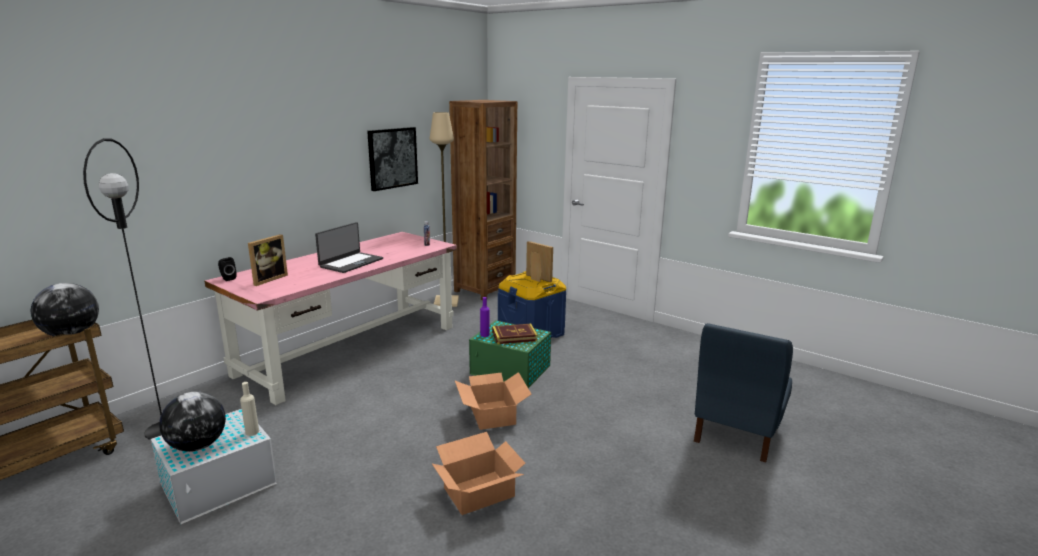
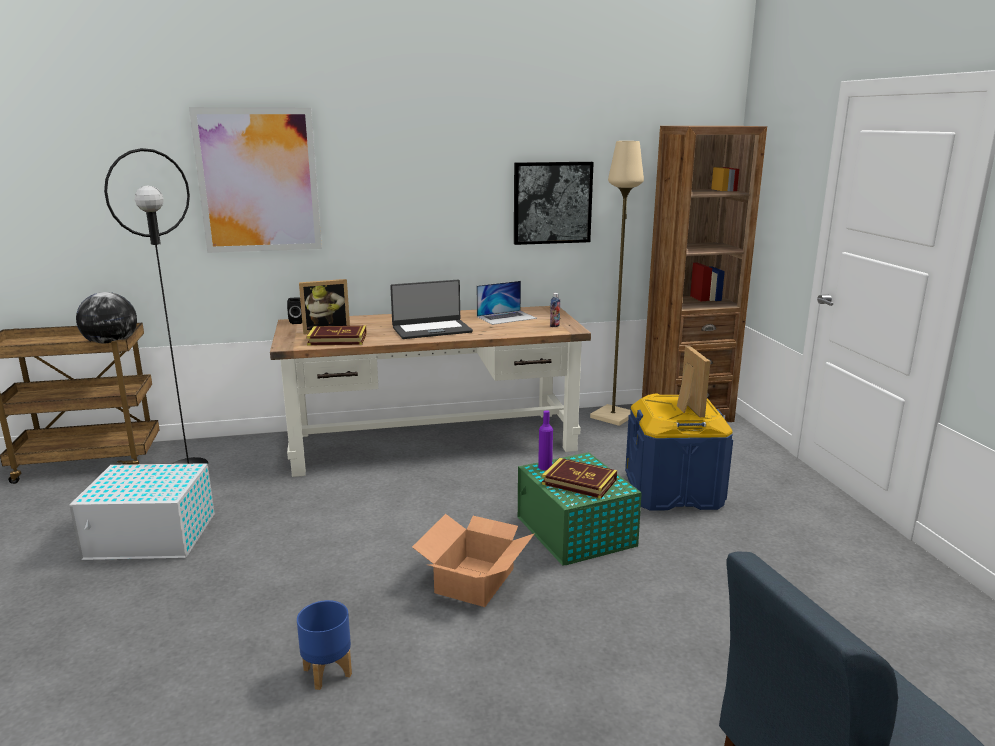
camera: 40 degrees right, 0 degrees up
globe [159,392,226,452] -> none
pink desk [204,232,457,405] -> brown desk [270,306,591,477]
beige bottle [240,382,259,436] -> none
cardboard box [432,432,525,515] -> blue planter [297,600,352,690]
none -> picture [189,107,322,253]
none -> book [306,326,367,346]
none -> laptop [477,281,537,325]

